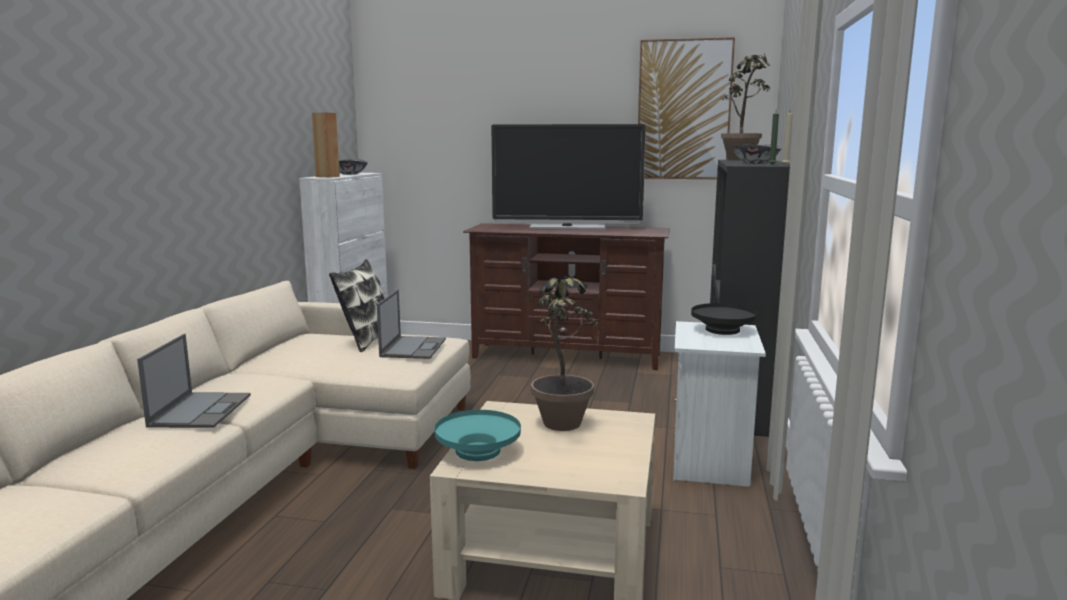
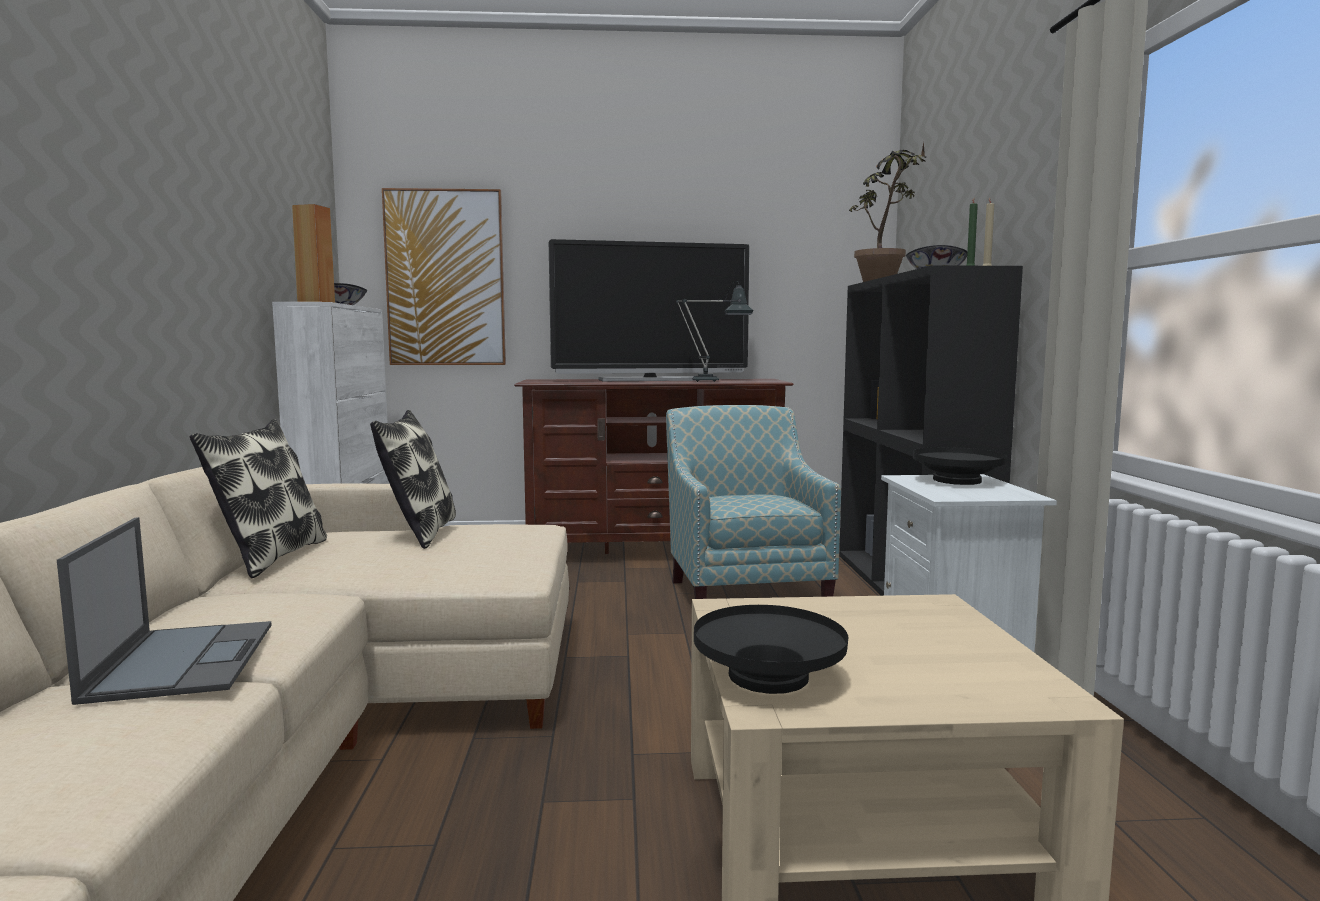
camera: 15 degrees left, 5 degrees down
laptop [377,290,446,359] -> none
turquoise bowl [434,410,521,461] -> black bowl [694,605,848,694]
potted plant [531,276,599,431] -> none
picture [638,37,735,179] -> picture moved to [382,188,506,365]
none -> pillow [190,419,327,578]
none -> armchair [666,405,841,599]
none -> table lamp [676,281,753,382]

